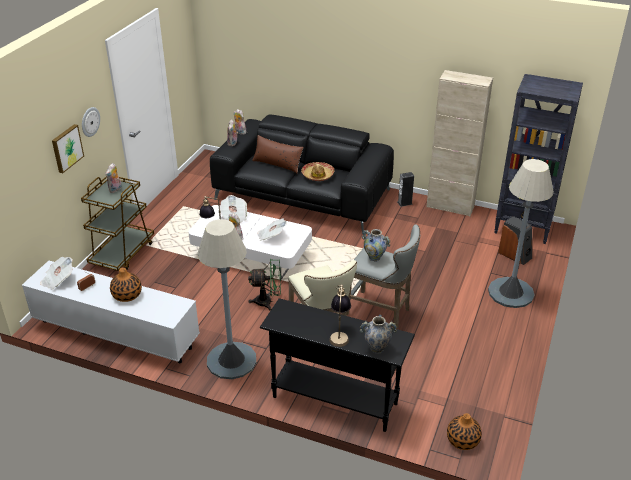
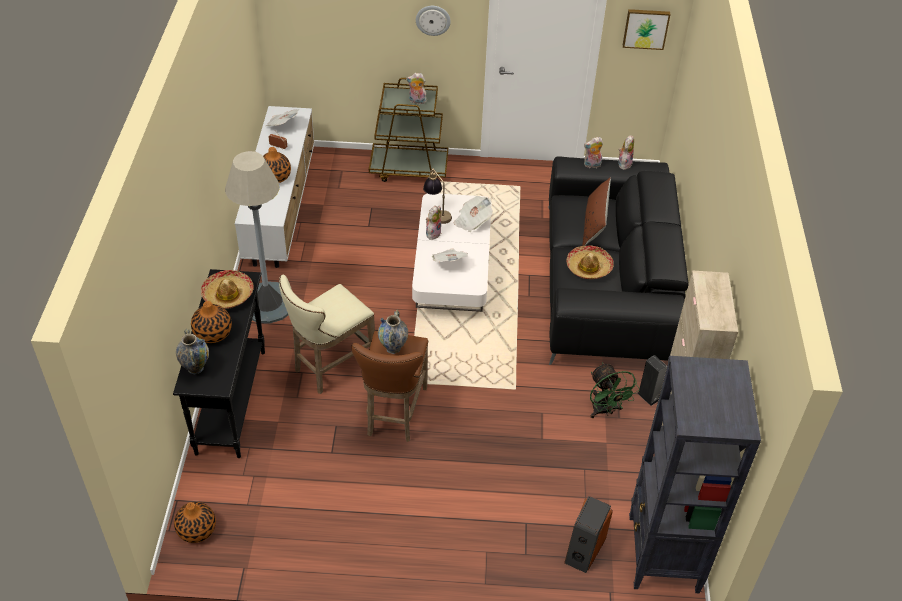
camera: 70 degrees right, 10 degrees up
picture [52,124,84,173] -> picture moved to [623,9,670,50]
green fan [248,259,281,310] -> green fan moved to [590,362,640,418]
table lamp [329,284,351,347] -> vase [191,301,232,343]
grey stool [347,224,420,329] -> brown stool [352,331,428,442]
grey floor lamp [488,159,554,308] -> none
none -> hat [201,270,254,309]

